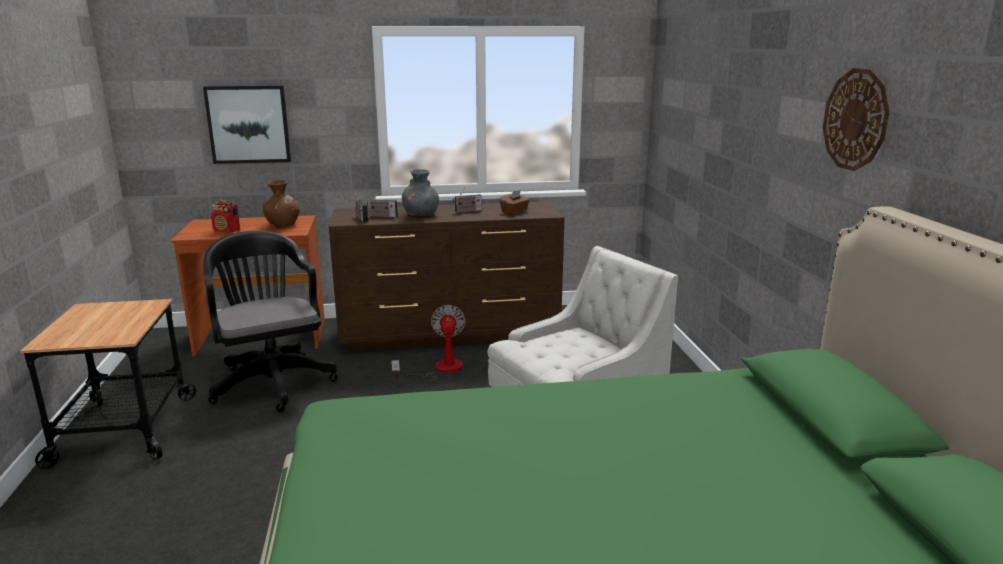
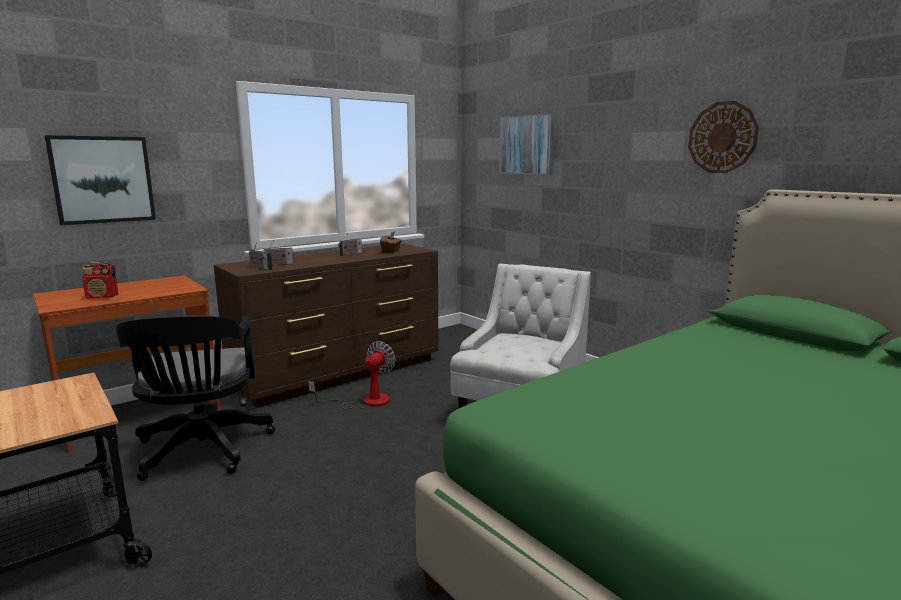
camera: 30 degrees left, 5 degrees down
black office chair [203,231,338,413] -> black office chair turned 135 degrees counterclockwise [116,315,275,481]
brown vase [263,180,300,228] -> none
fan [391,305,466,382] -> fan turned 60 degrees clockwise [308,341,395,409]
grey vase [402,169,439,216] -> none
none -> picture [499,113,555,175]

